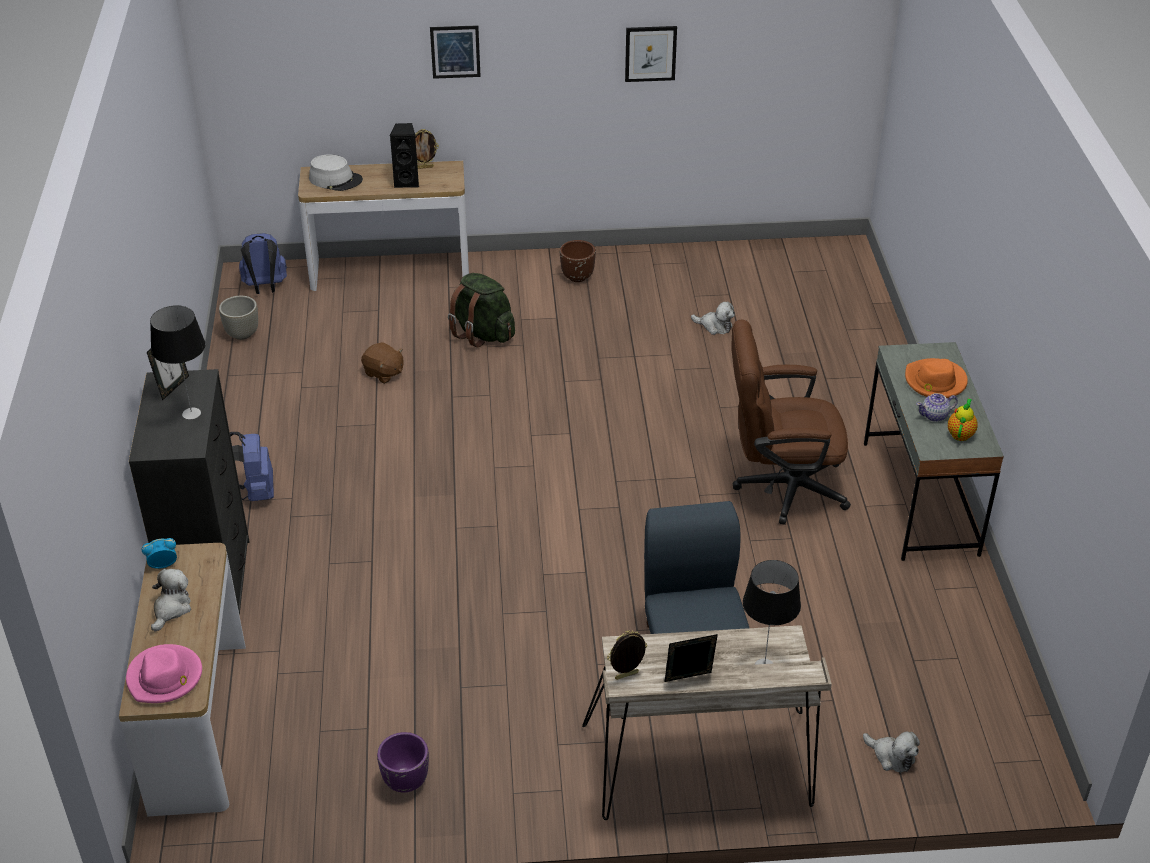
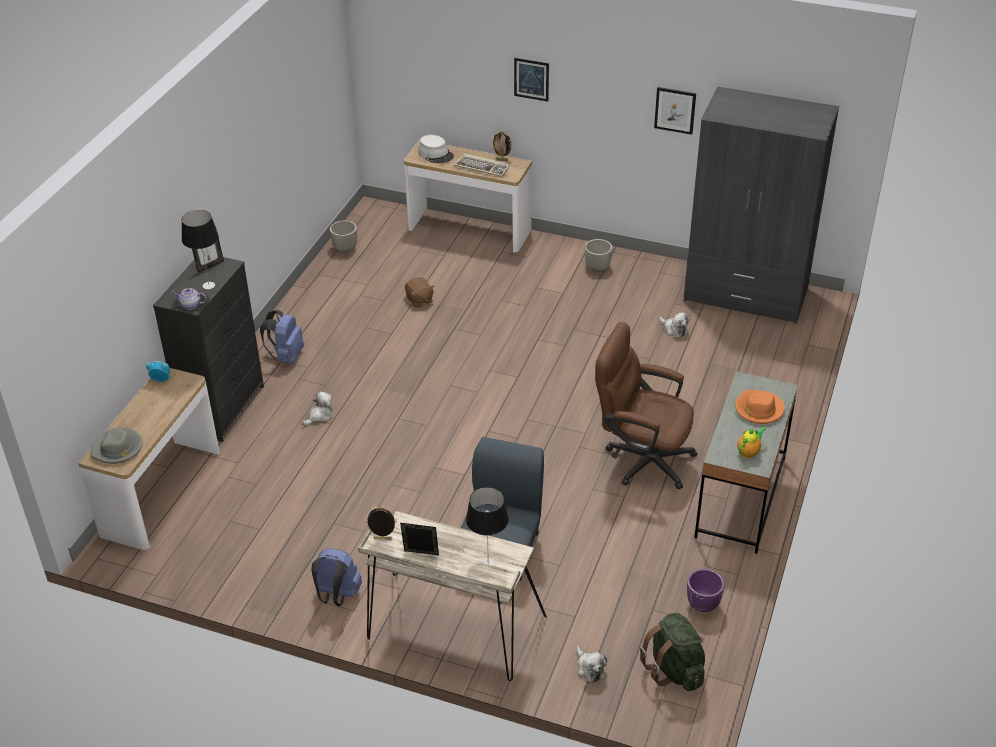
camera: 25 degrees right, 0 degrees up
pink hat [126,644,202,703] -> grey hat [91,427,143,464]
plush toy [151,569,191,632] -> plush toy moved to [303,391,333,426]
blue backpack [239,233,287,294] -> blue backpack moved to [312,548,362,606]
purple planter [377,732,429,792] -> purple planter moved to [687,569,724,612]
black speaker [390,123,419,188] -> keyboard [454,154,509,177]
green backpack [448,273,515,347] -> green backpack moved to [640,613,705,691]
brown planter [560,240,596,282] -> grey planter [585,239,613,272]
teapot [916,393,958,422] -> teapot moved to [172,288,207,310]
none -> grey wardrobe [684,87,839,324]

